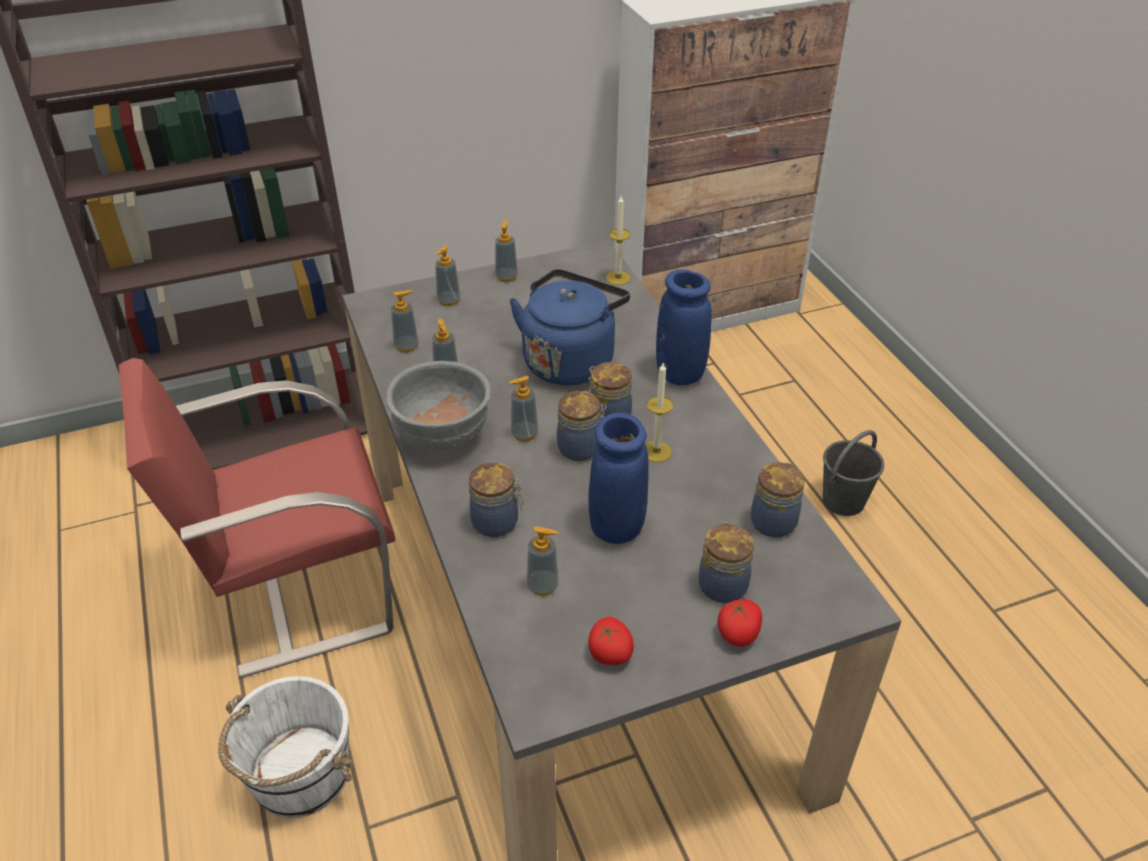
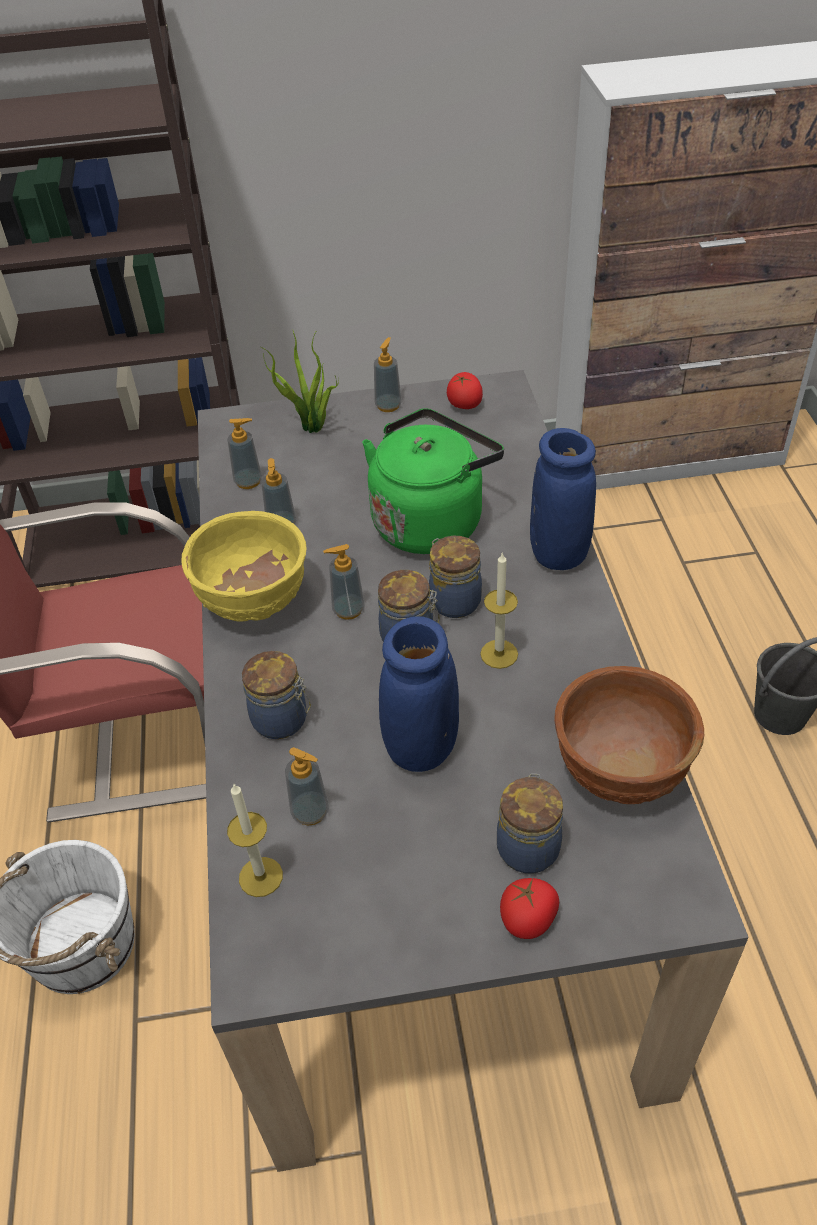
camera: 15 degrees right, 5 degrees up
grey bowl [386,361,491,451] -> yellow bowl [181,511,307,621]
soap dispenser [435,245,460,306] -> potted plant [261,330,339,433]
blue kettle [509,269,630,385] -> green kettle [362,408,504,554]
tomato [588,617,634,665] -> tomato moved to [447,372,483,409]
candle [606,196,631,285] -> candle moved to [227,784,283,897]
jar [751,462,805,537] -> brown bowl [554,666,704,804]

